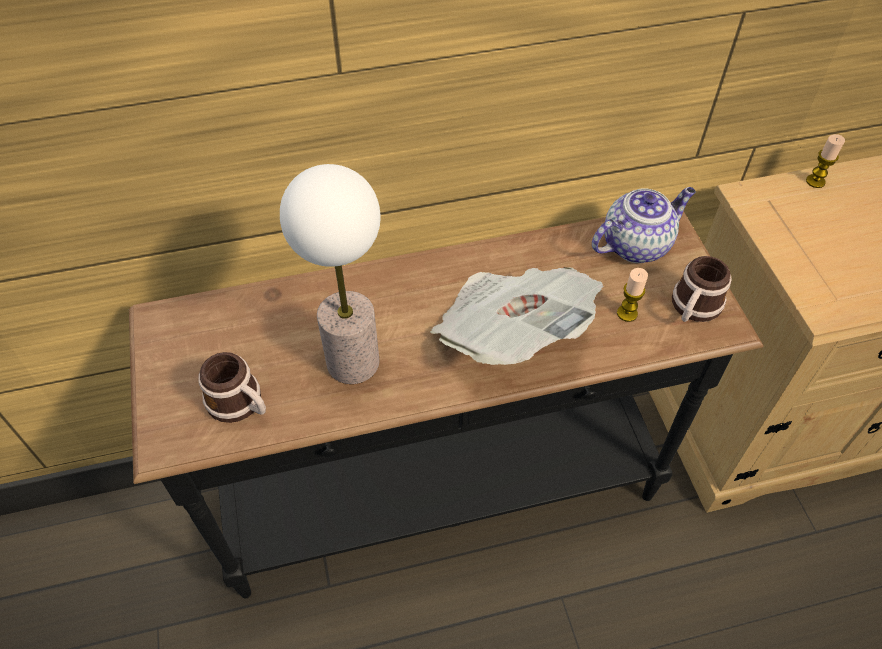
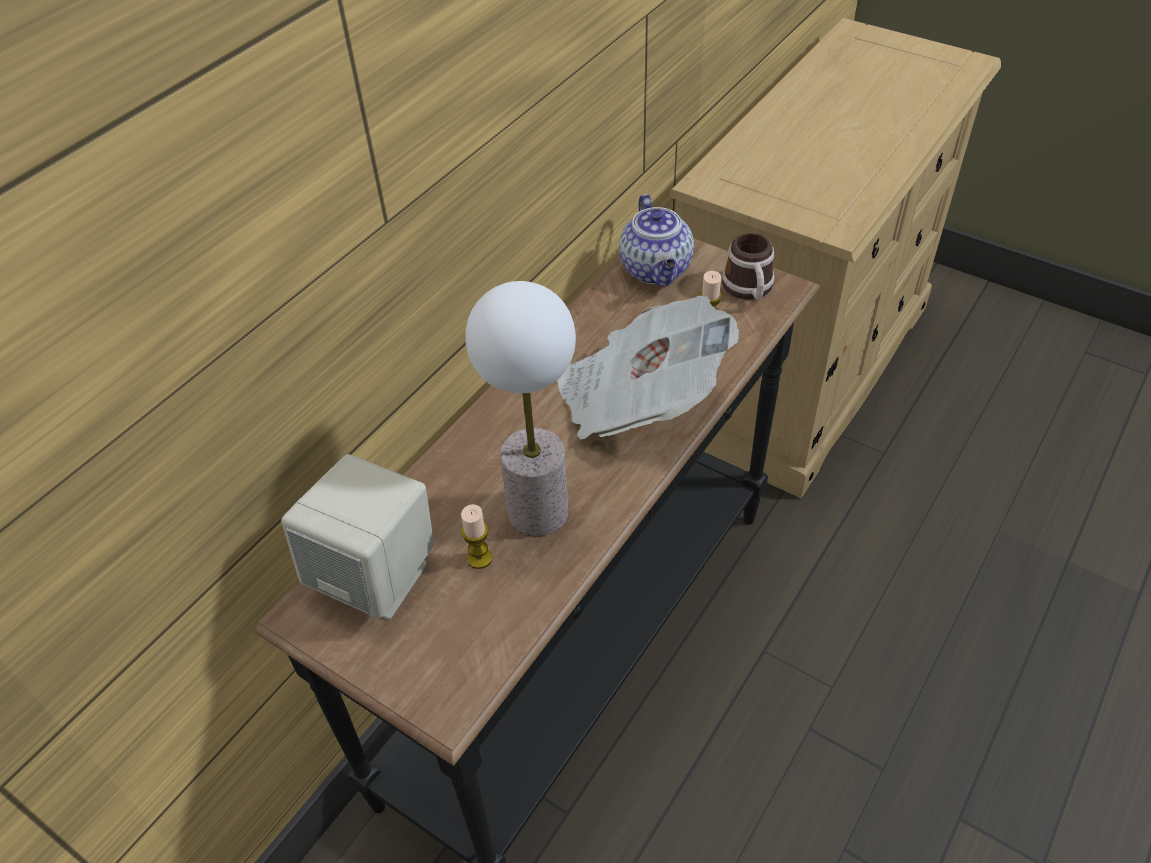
camera: 40 degrees left, 5 degrees down
mug [198,352,266,423] -> none
teapot [592,187,696,263] -> teapot turned 150 degrees clockwise [619,194,694,287]
candle [806,134,845,188] -> candle moved to [461,504,492,569]
none -> beige speaker [281,454,434,620]

